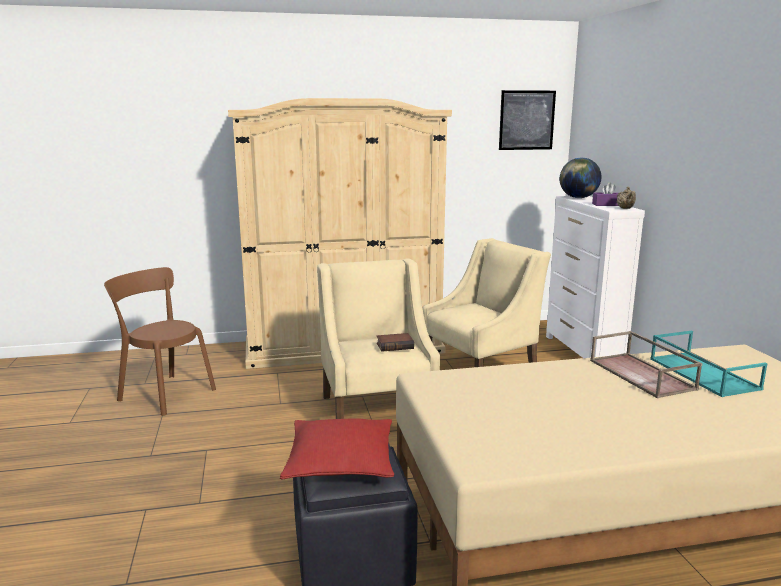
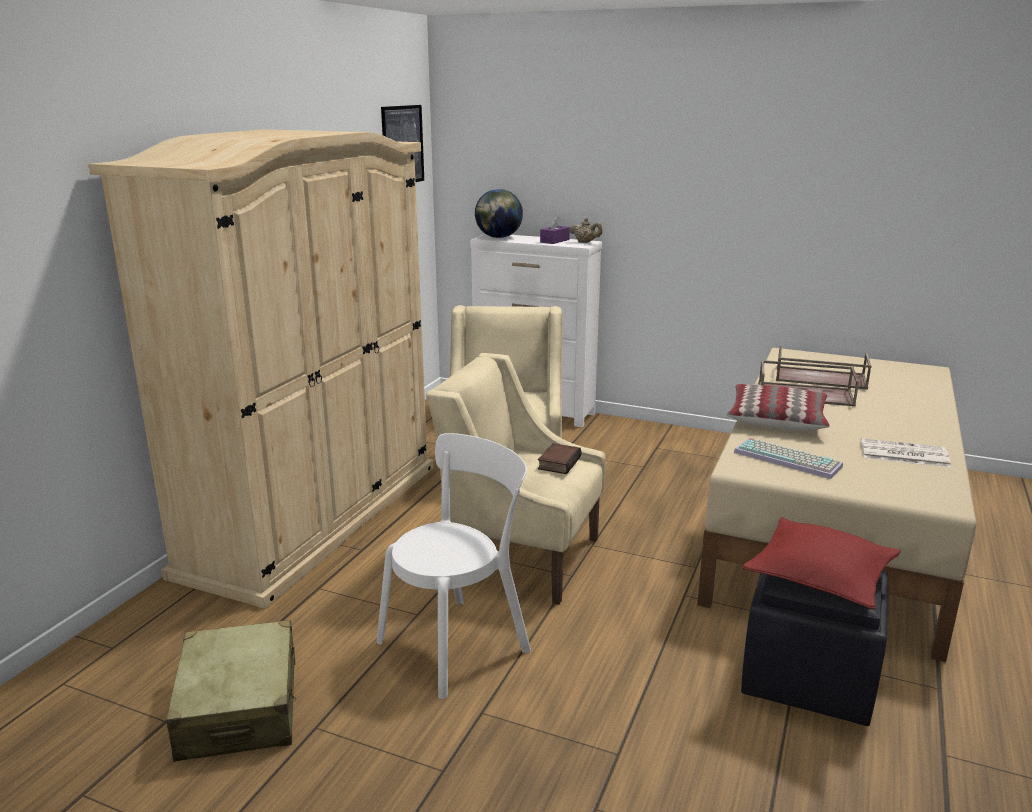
camera: 55 degrees left, 5 degrees up
brown chair [104,267,216,416] -> beige suitcase [166,620,296,762]
turquoise tray [650,331,768,397] -> brown tray [776,346,872,390]
none -> white chair [376,433,531,699]
none -> pillow [727,384,830,430]
none -> keyboard [734,438,843,479]
none -> newspaper [861,438,951,468]

